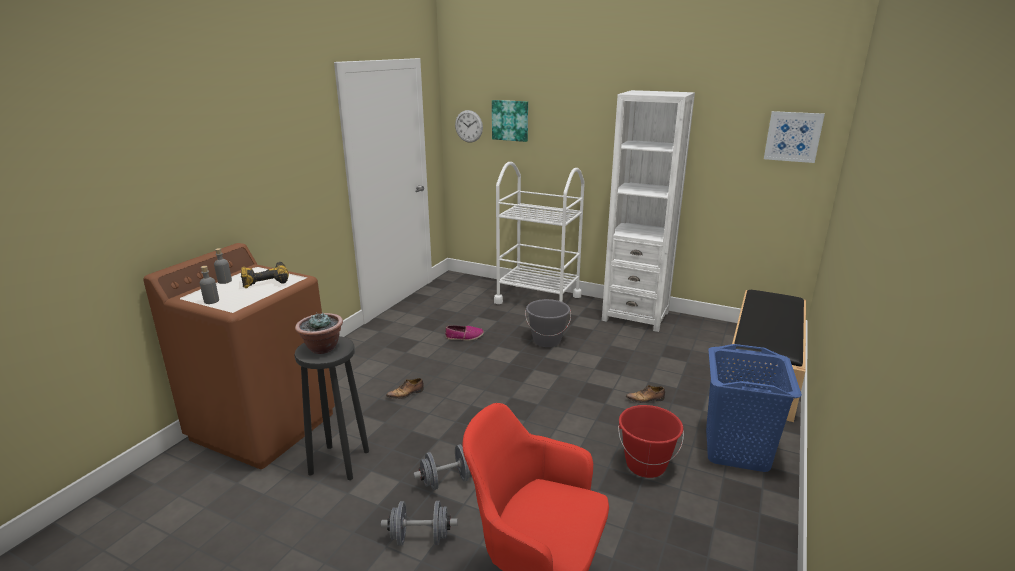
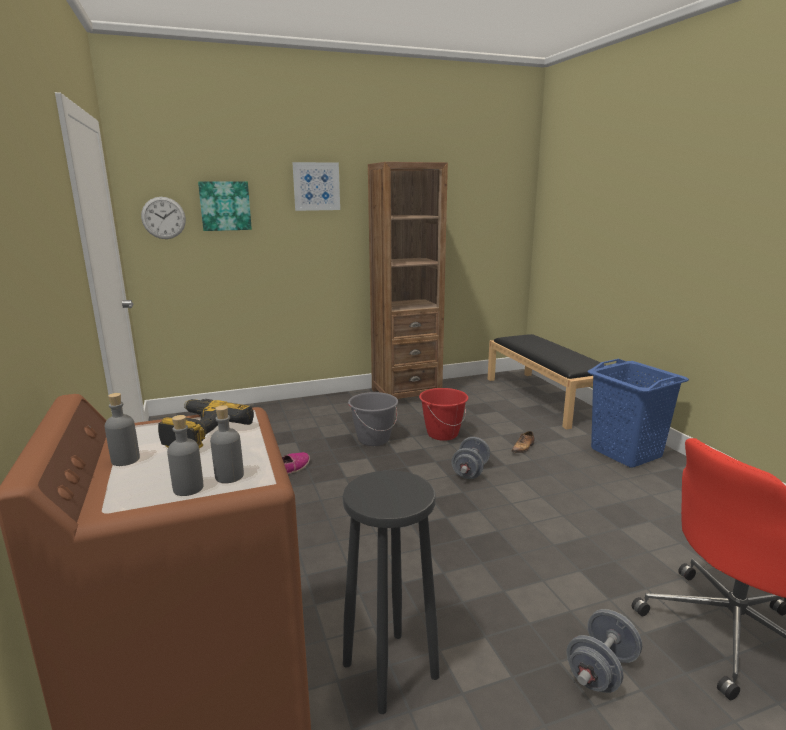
camera: 45 degrees left, 5 degrees down
potted plant [295,312,343,354] -> none
shoe [386,378,424,399] -> none
grey dumbbell [413,444,471,490] -> grey dumbbell moved to [451,437,490,479]
white cart [494,162,585,304] -> none
white bookcase [602,90,695,332] -> brown bookcase [368,162,448,399]
red bucket [618,405,684,478] -> red bucket moved to [419,388,468,441]
picture [764,111,825,163] -> picture moved to [292,162,340,211]
none -> grey bottle [210,405,244,483]

